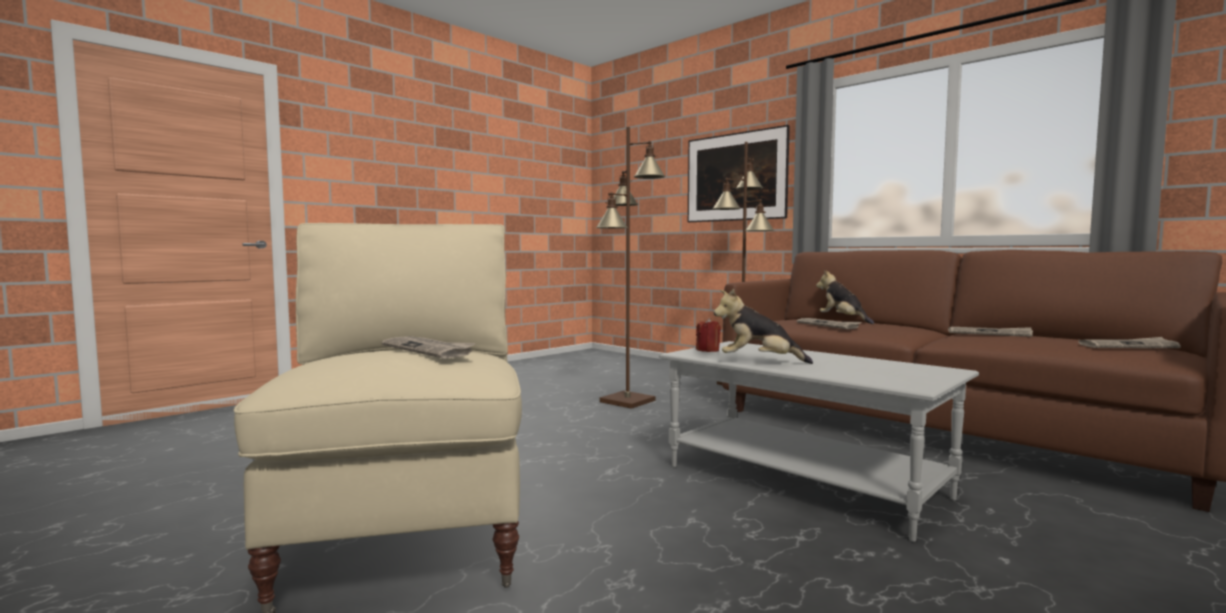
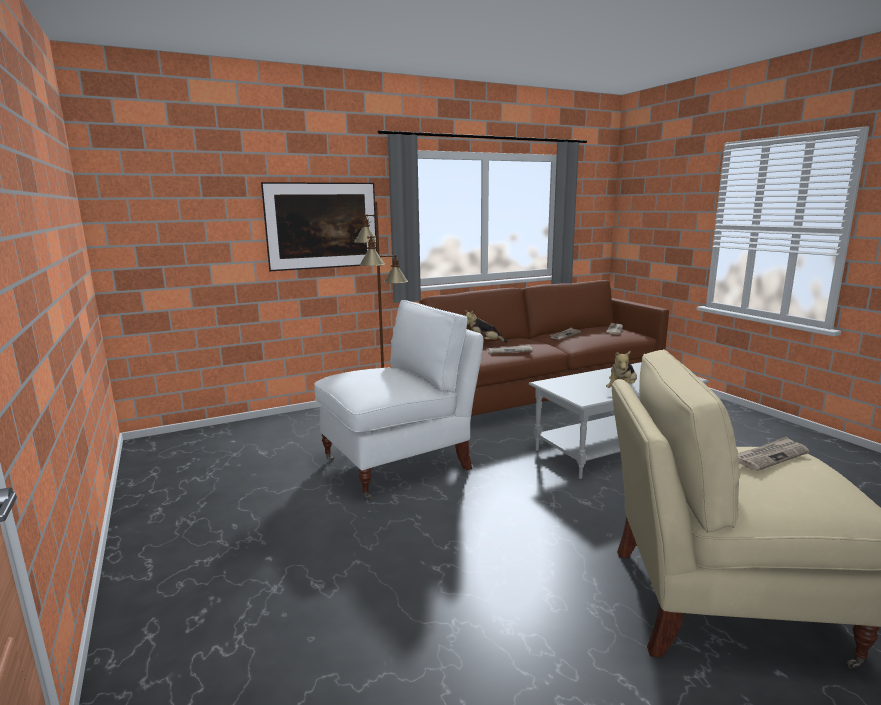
camera: 70 degrees left, 10 degrees up
brown floor lamp [596,127,666,409] -> white armchair [314,300,483,499]
red candle [696,318,721,352] -> none

